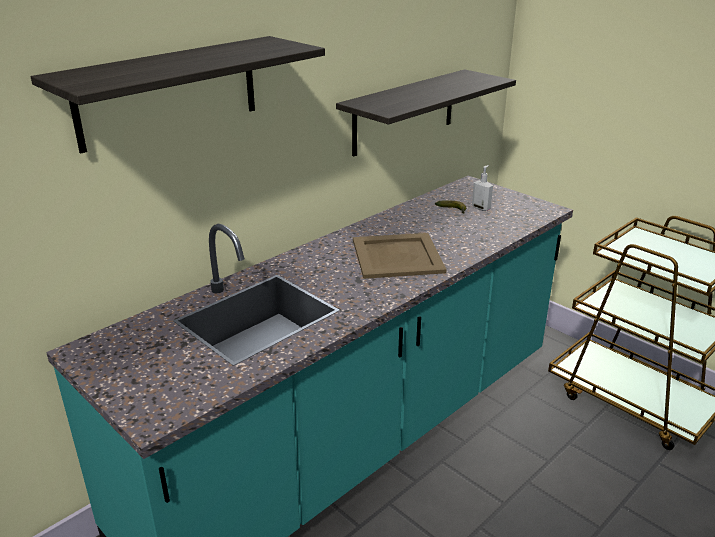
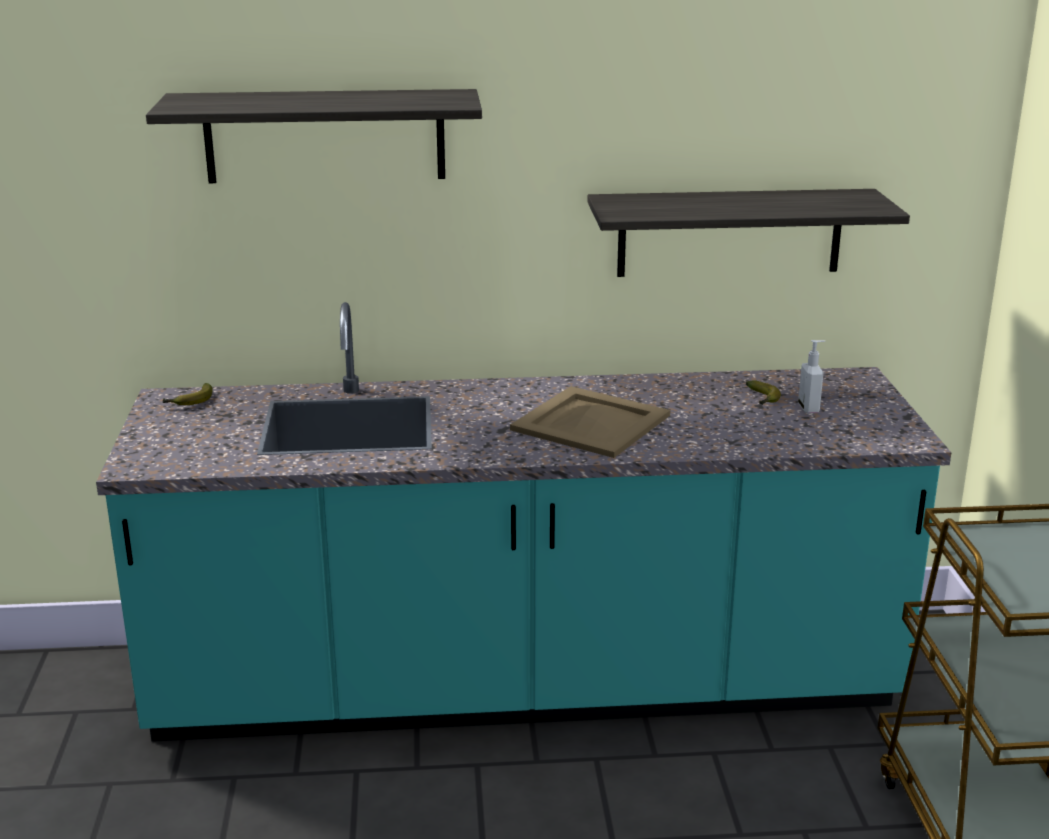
camera: 40 degrees right, 5 degrees down
none -> banana [163,383,213,405]

